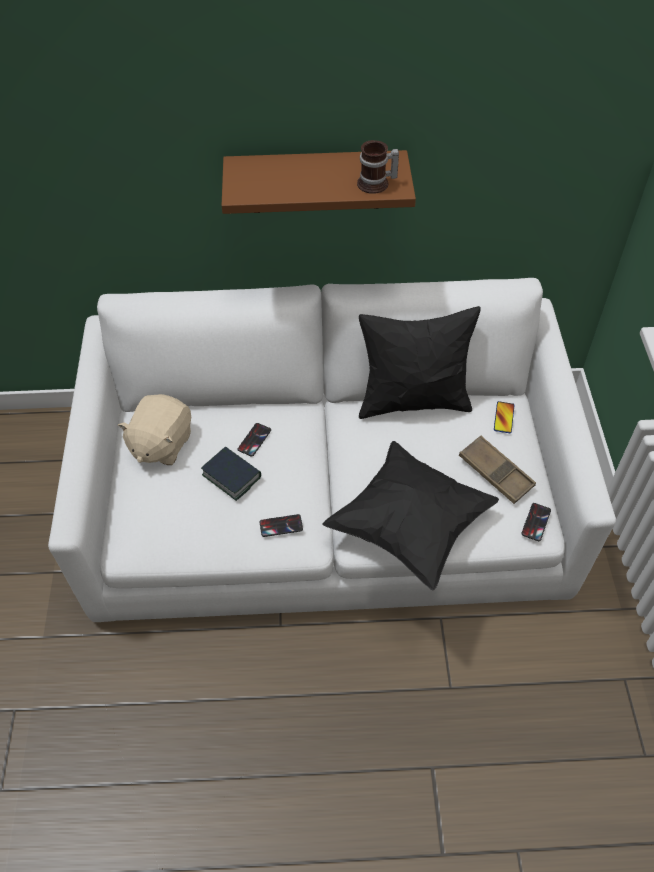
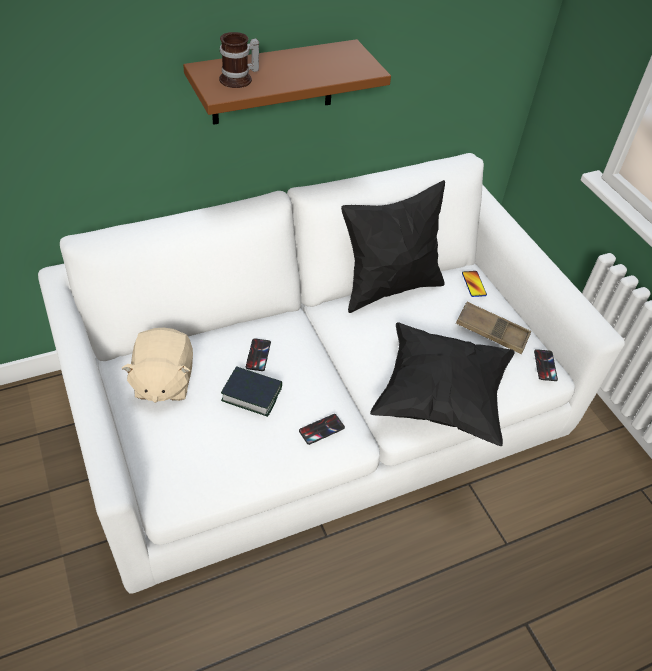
camera: 25 degrees left, 5 degrees down
mug [357,140,399,194] -> mug moved to [219,32,259,88]

